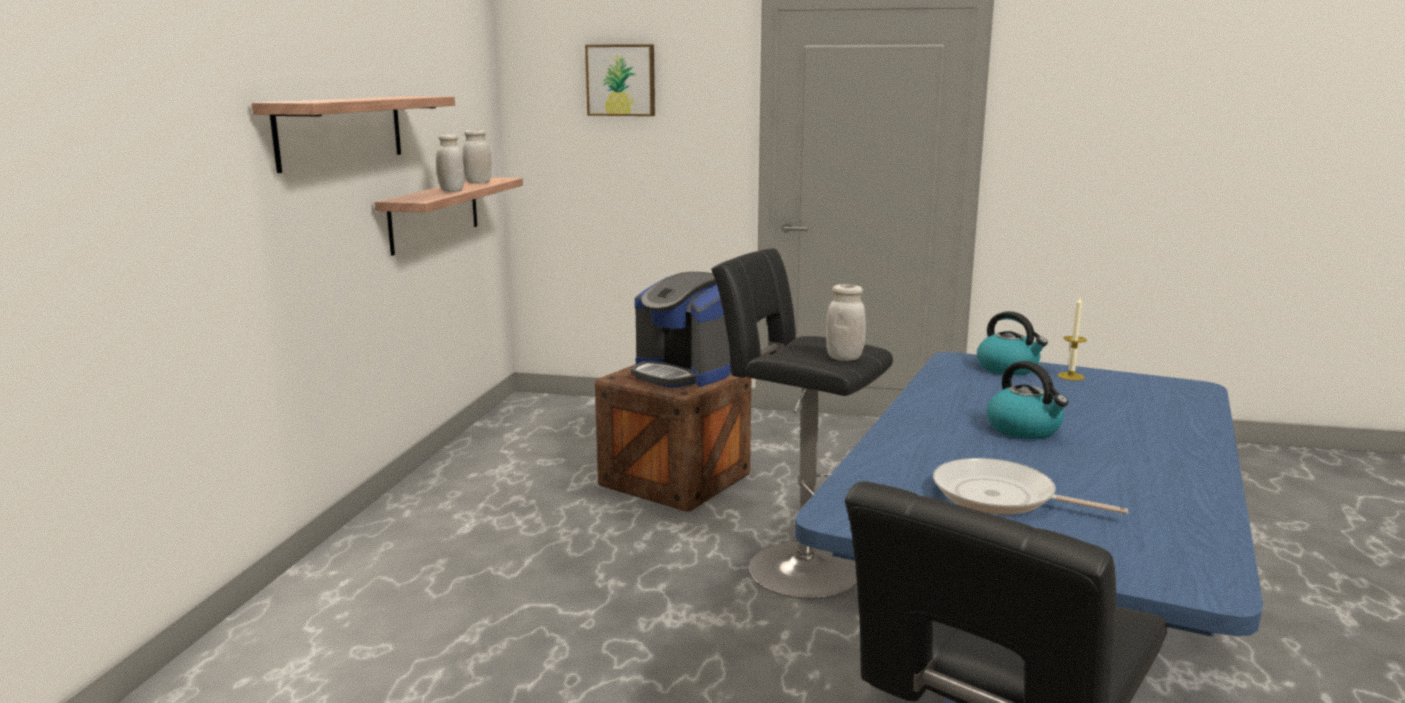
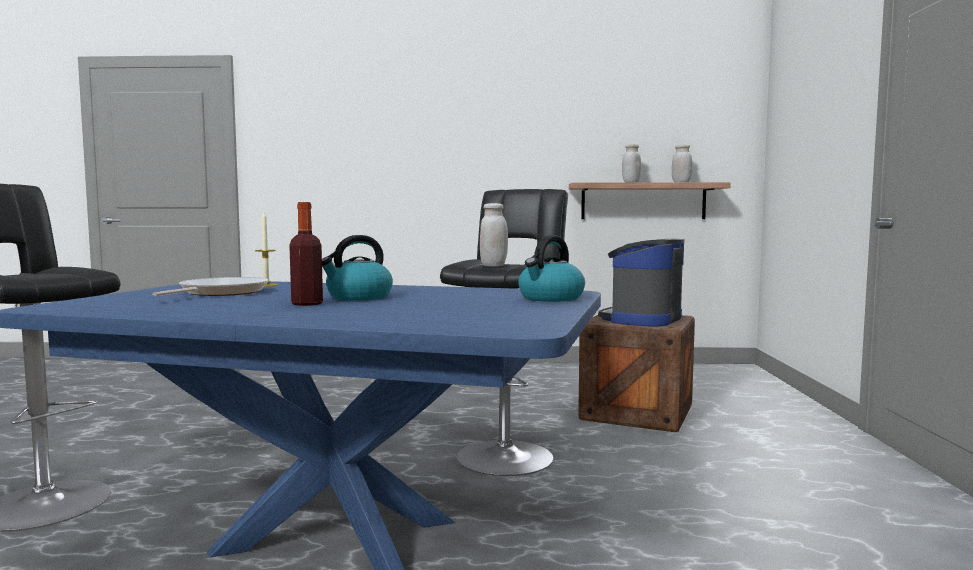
camera: 80 degrees right, 10 degrees down
shelf [252,96,455,173] -> none
picture [585,44,655,116] -> none
candle [1058,297,1087,381] -> candle moved to [255,212,278,287]
none -> bottle [289,202,323,306]

